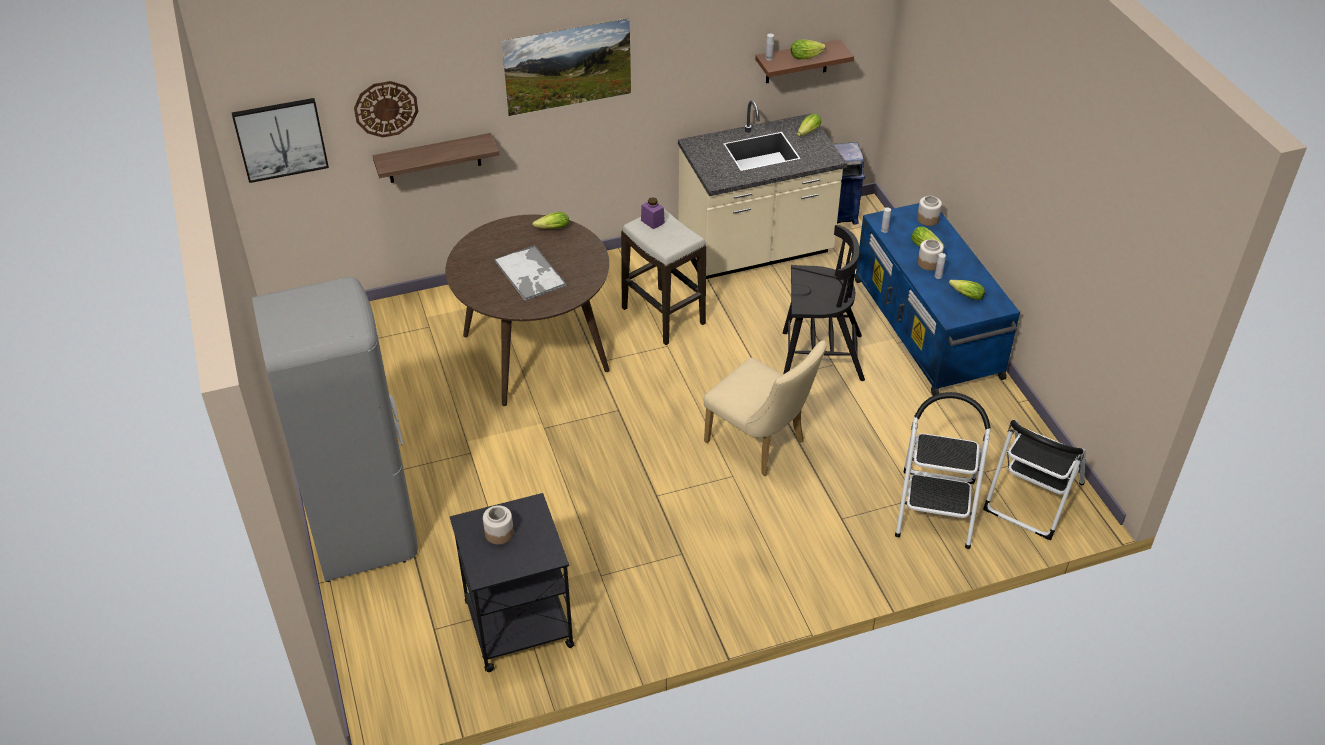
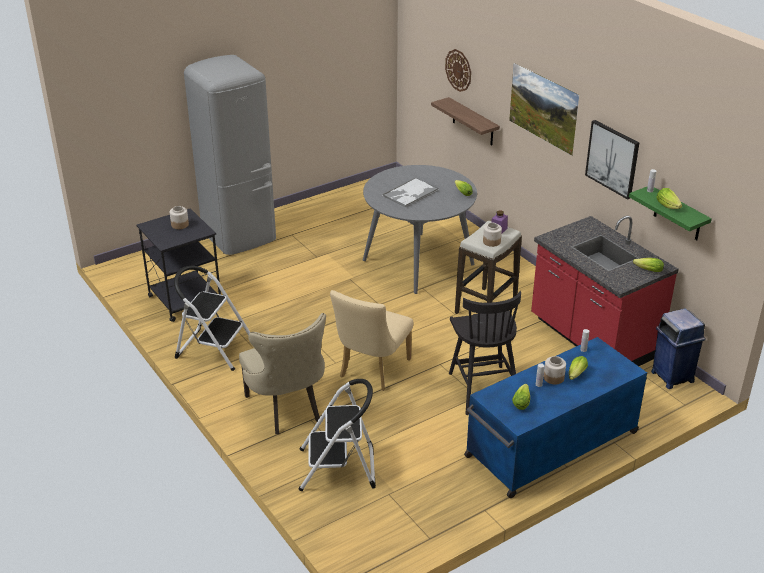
camera: 75 degrees right, 10 degrees down
picture [232,98,329,183] -> picture moved to [585,120,639,200]
brown dining table [446,215,610,406] -> grey dining table [363,165,477,294]
beige counter [678,100,847,279] -> red counter [531,216,679,366]
brown shelf [755,40,854,83] -> green shelf [629,187,712,240]
jar [917,196,942,226] -> jar moved to [483,223,502,247]
step ladder [983,420,1086,540] -> step ladder moved to [174,266,251,371]
none -> beige chair [239,313,326,434]

